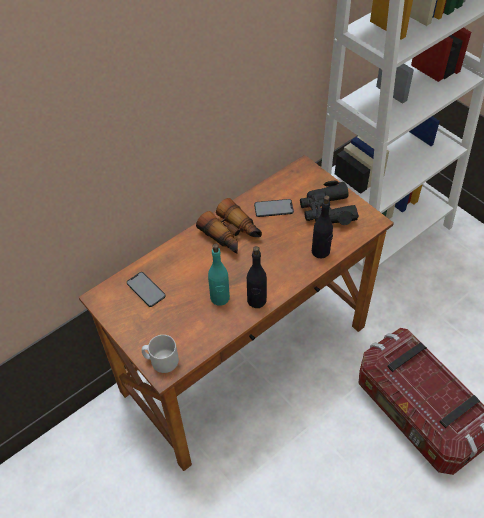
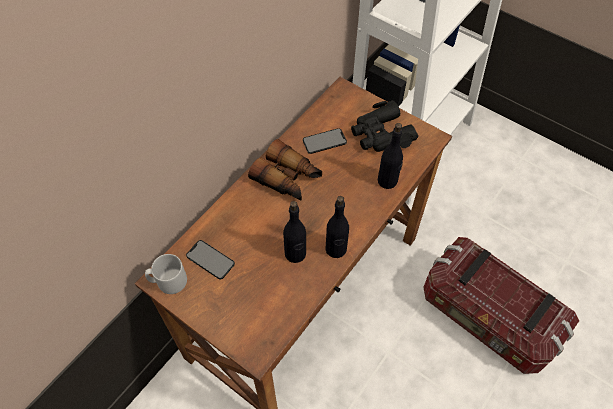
camera: 15 degrees left, 5 degrees up
grey mug [142,335,179,373] -> grey mug moved to [145,254,187,294]
turquoise bottle [208,244,230,306] -> black bottle [283,201,306,263]

